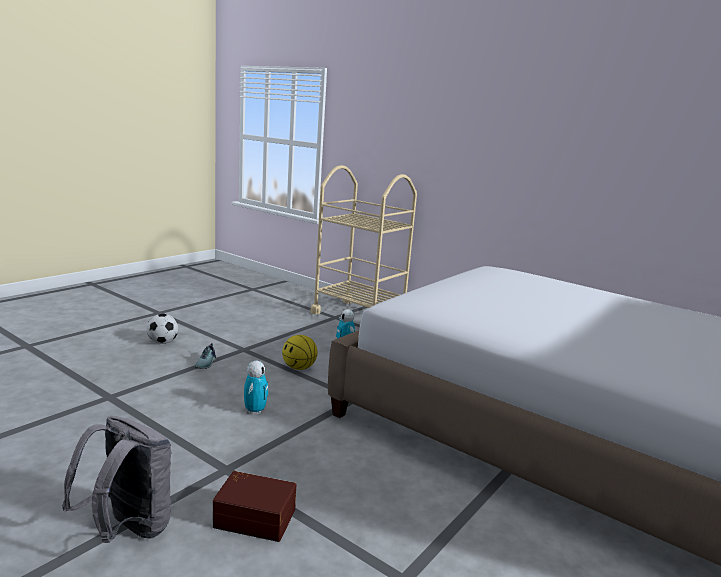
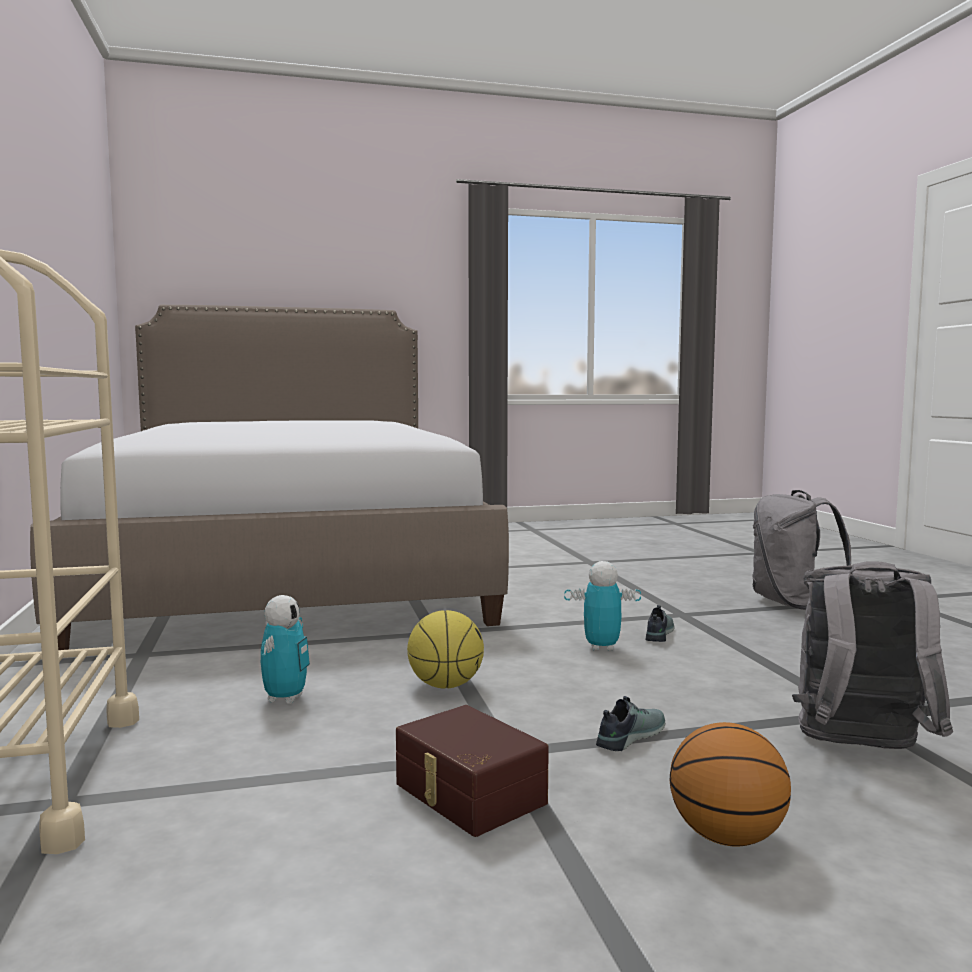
camera: 140 degrees left, 10 degrees down
football [147,314,179,344] -> basketball [670,722,791,846]
brown storage box [213,471,296,542] -> brown storage box moved to [396,705,549,837]
toy robot [244,361,268,415] -> toy robot turned 45 degrees clockwise [564,561,641,651]
none -> shoe [645,605,674,642]
none -> grey backpack [792,562,953,749]

